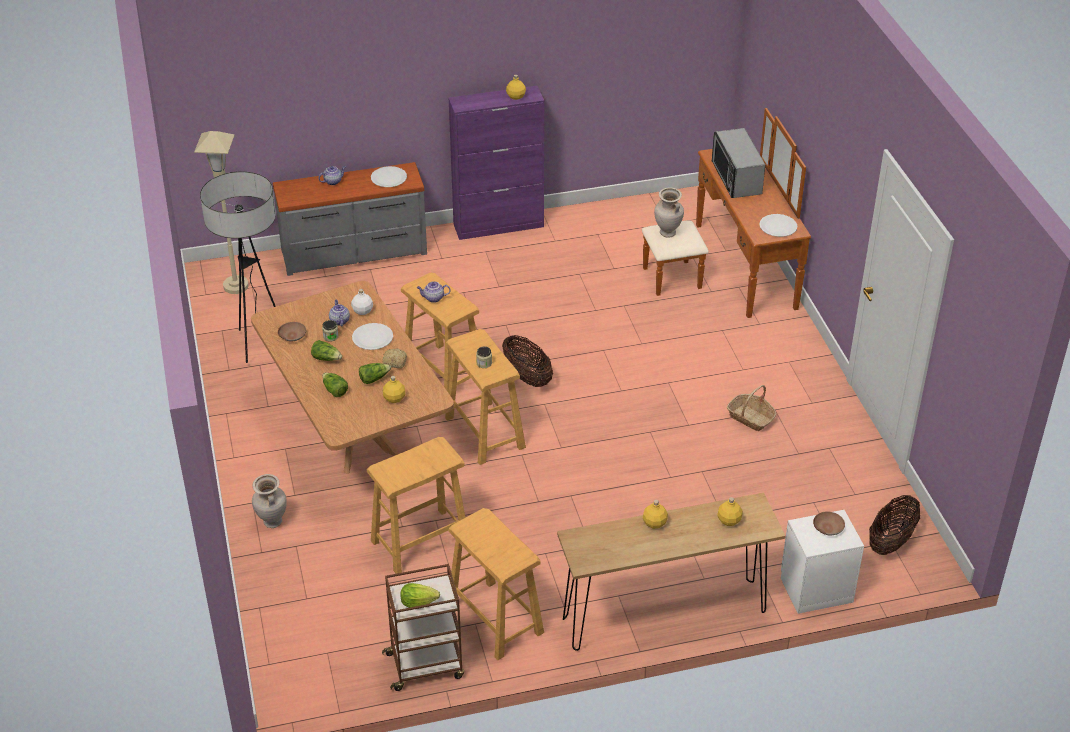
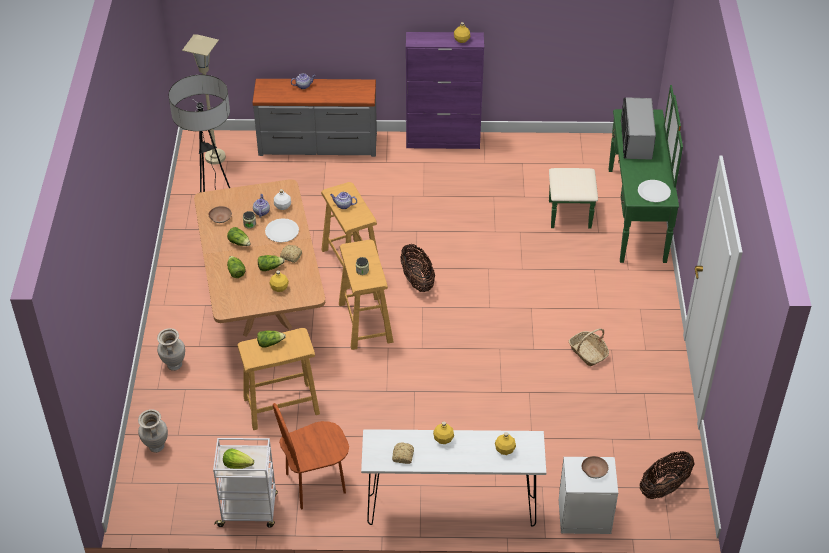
camera: 15 degrees right, 5 degrees up
white plate [371,166,407,187] -> none
brown cart [382,564,464,691] -> white cart [213,438,278,528]
beige stool [449,508,544,660] -> brown chair [273,403,349,509]
brown console table [557,493,786,651] -> white console table [361,429,546,527]
brown dresser [642,108,811,318] -> green dresser [549,85,683,263]
beige vase [654,187,684,238] -> beige vase moved to [138,409,168,453]
none -> lettuce [257,330,286,348]
none -> bread [392,443,414,464]

